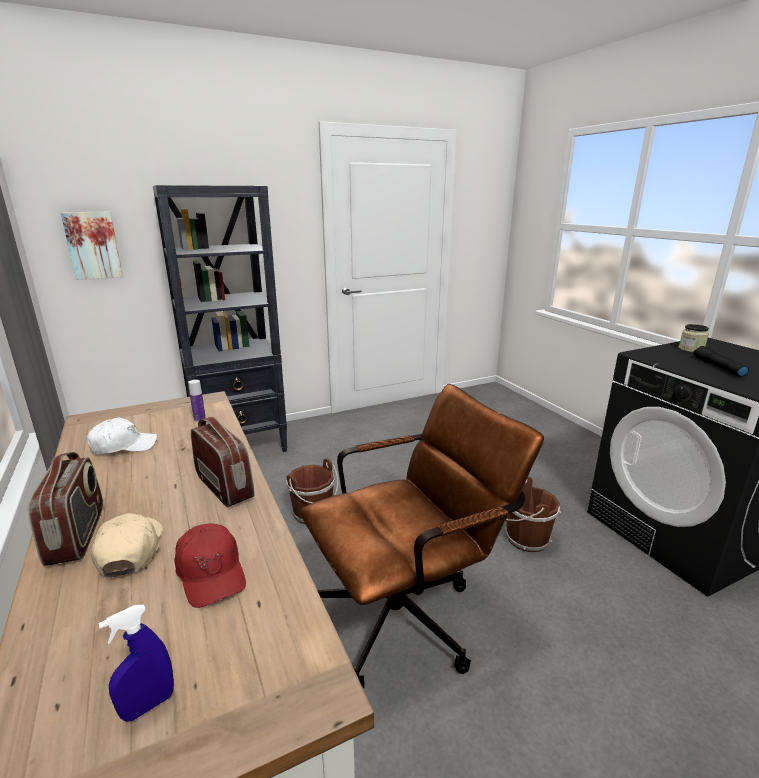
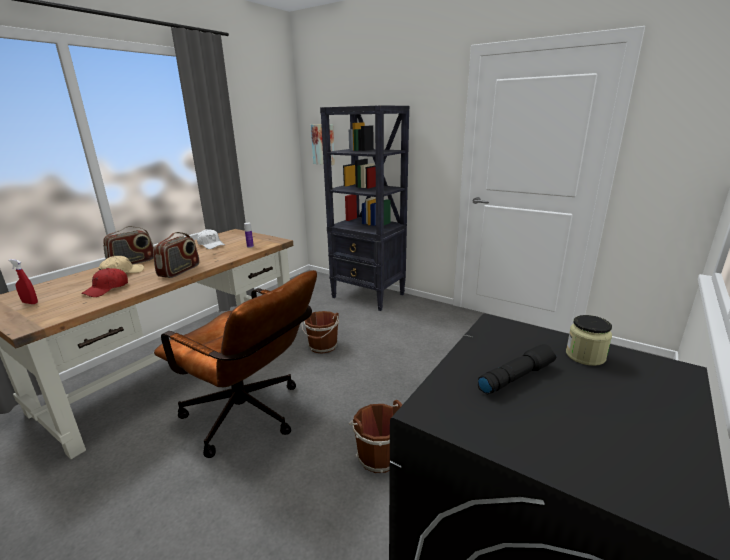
camera: 60 degrees right, 0 degrees up
blue spray bottle [99,605,174,722] -> red spray bottle [9,259,38,304]

